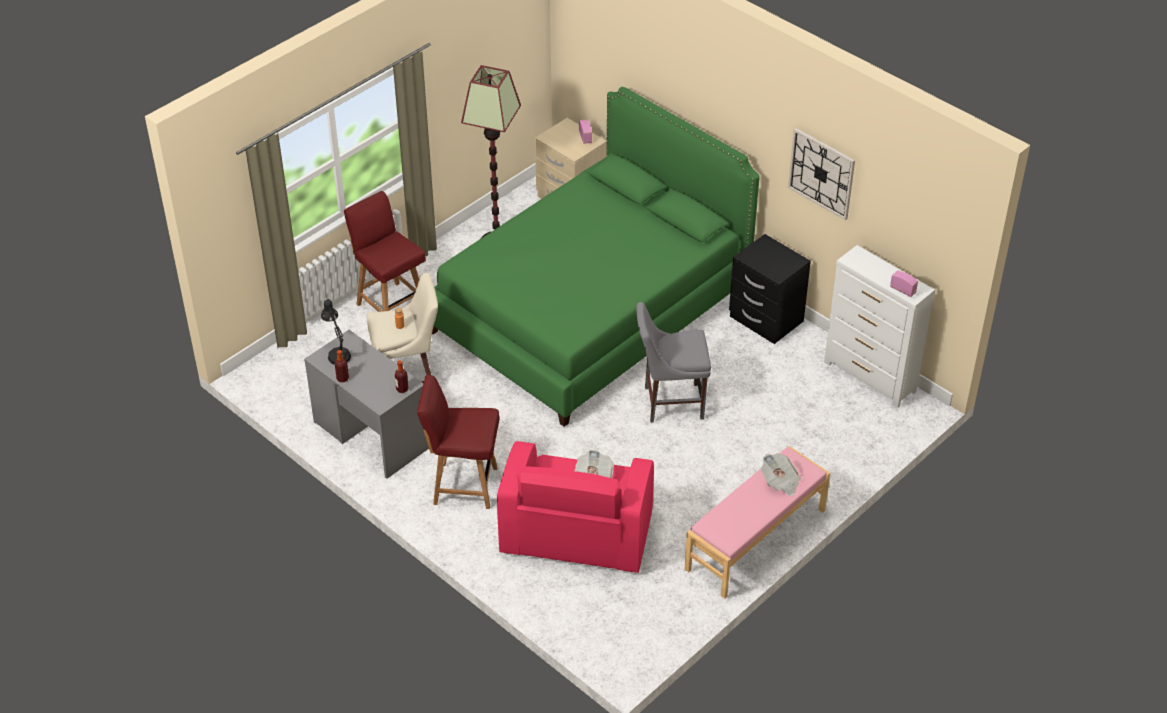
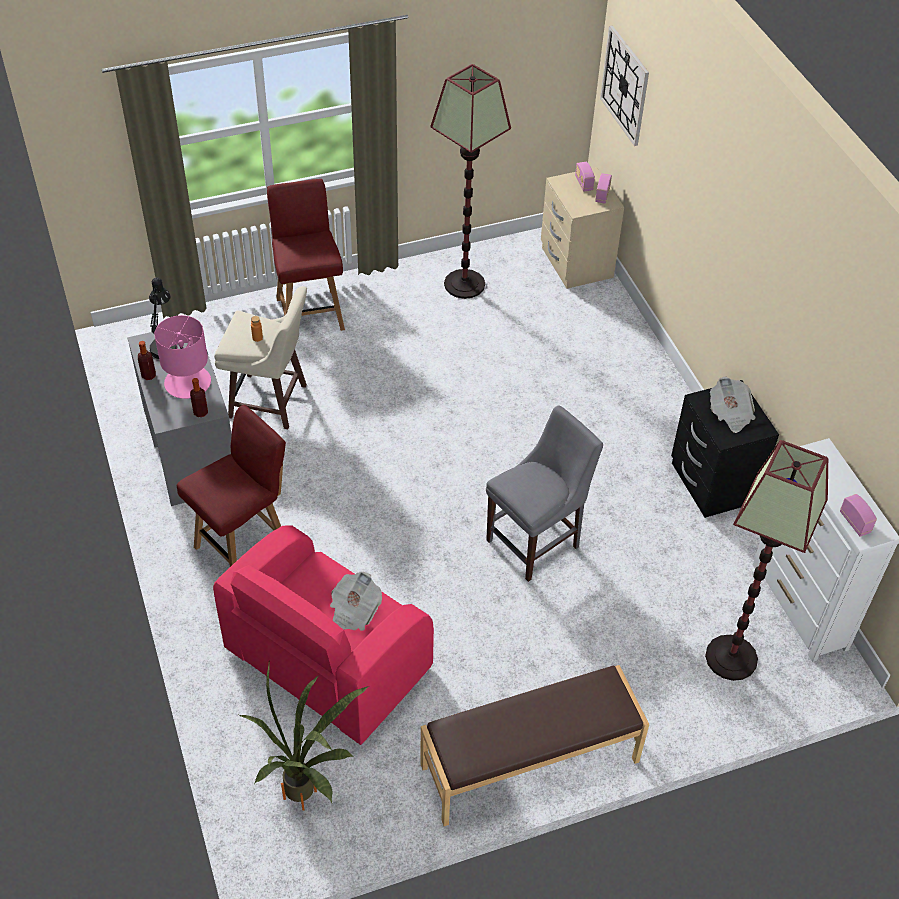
camera: 25 degrees right, 5 degrees up
red chair [417,374,500,509] -> red chair turned 105 degrees clockwise [177,405,286,567]
green bed [432,87,760,427] -> none
grey chair [636,302,711,423] -> grey chair turned 120 degrees clockwise [486,405,603,582]
pink bench [685,446,830,599] -> brown bench [420,665,649,826]
newspaper [761,453,801,496] -> newspaper moved to [710,376,756,433]
wall clock [788,128,855,220] -> wall clock moved to [600,25,649,146]
none -> pink table lamp [154,315,211,399]
none -> potted plant [239,663,370,811]
none -> radio [575,162,595,192]
none -> floor lamp [705,440,828,681]

